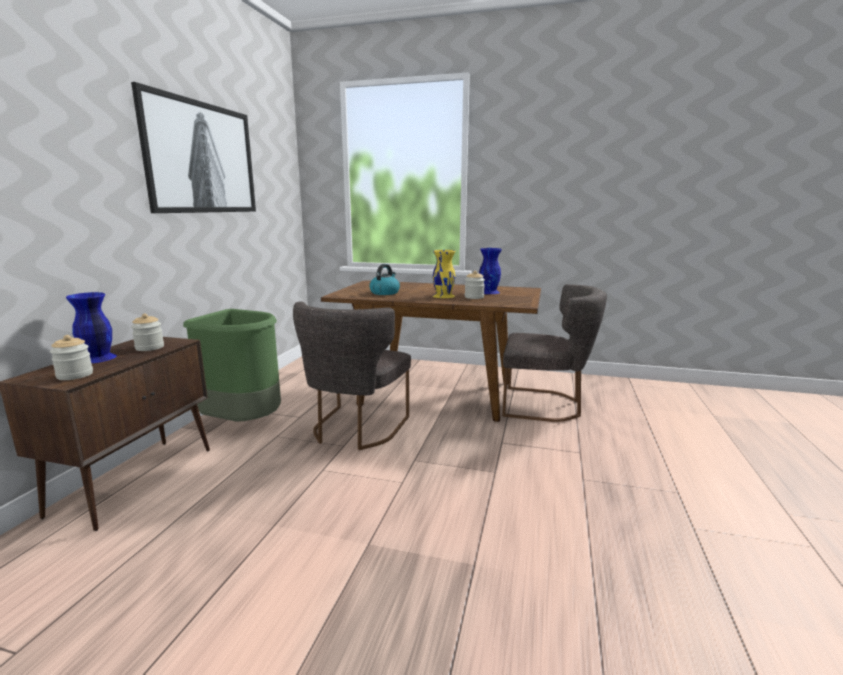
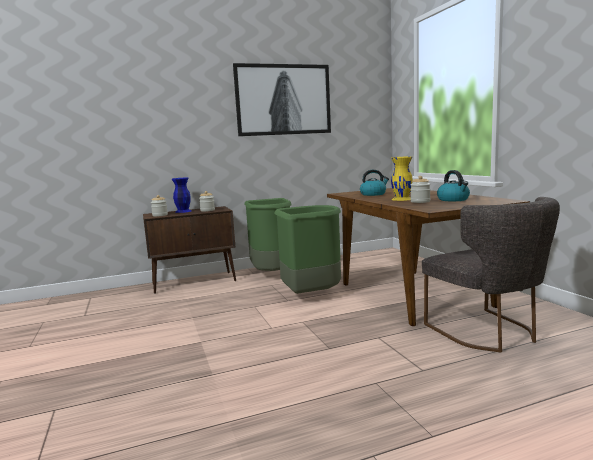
camera: 55 degrees right, 5 degrees down
grey chair [293,301,411,450] -> green trash can [274,205,341,294]
blue vase [479,248,502,294] -> kettle [437,170,470,201]

